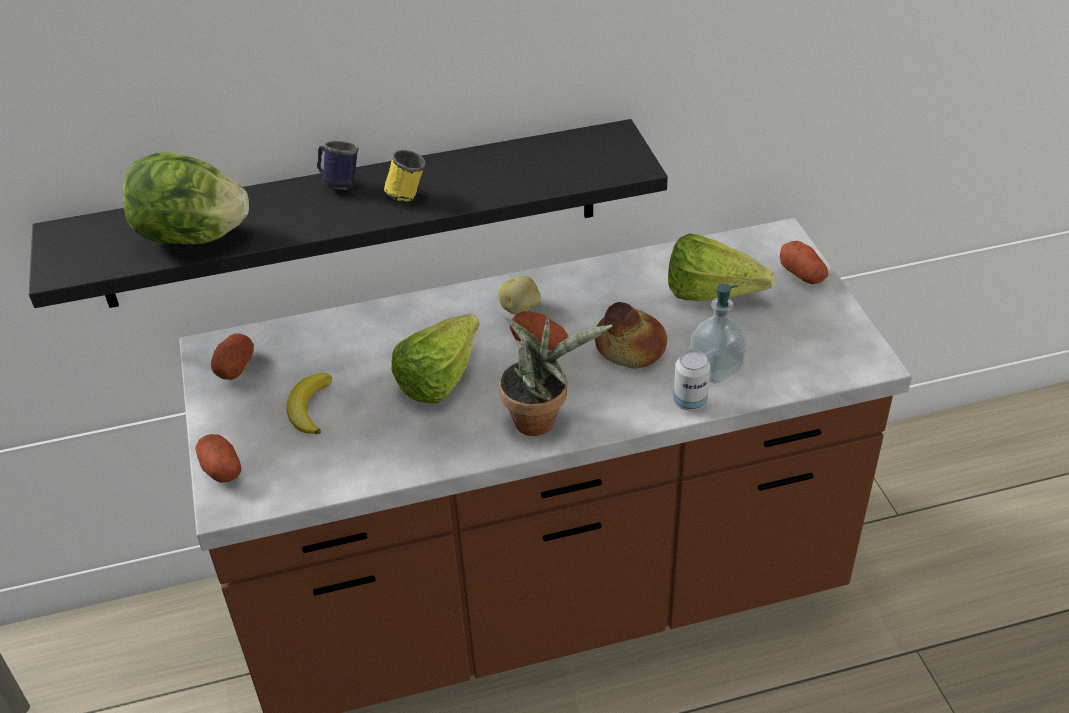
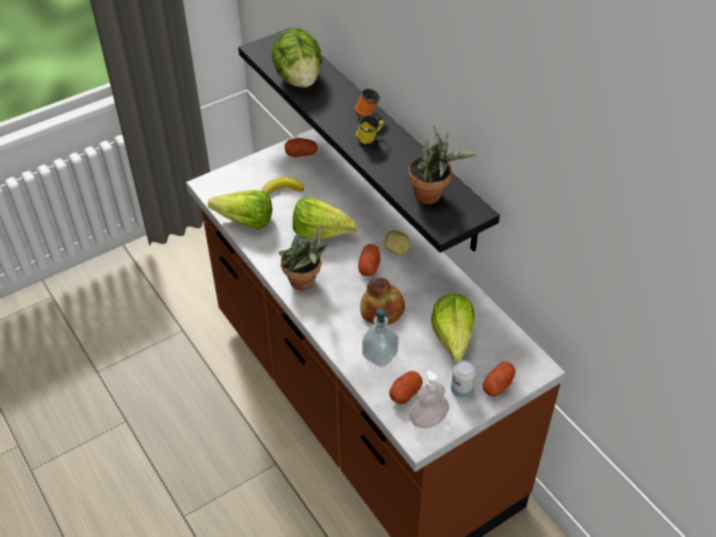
camera: 70 degrees right, 5 degrees up
potato [195,434,241,483] -> potato moved to [389,371,423,404]
blue mug [317,141,359,190] -> orange mug [355,88,380,117]
can [673,350,710,411] -> can moved to [451,360,476,398]
none -> lettuce [208,190,272,229]
none -> potted plant [408,126,478,204]
none -> soap dispenser [410,371,449,428]

